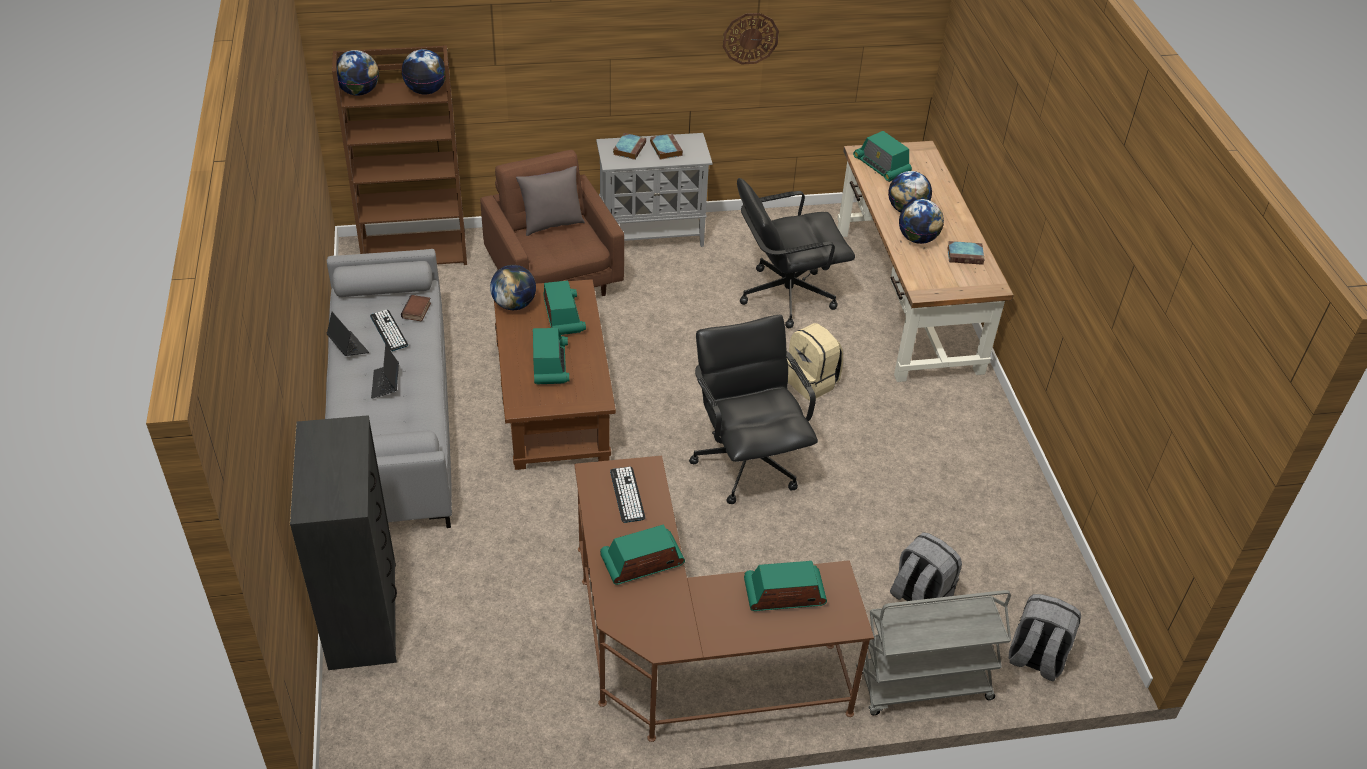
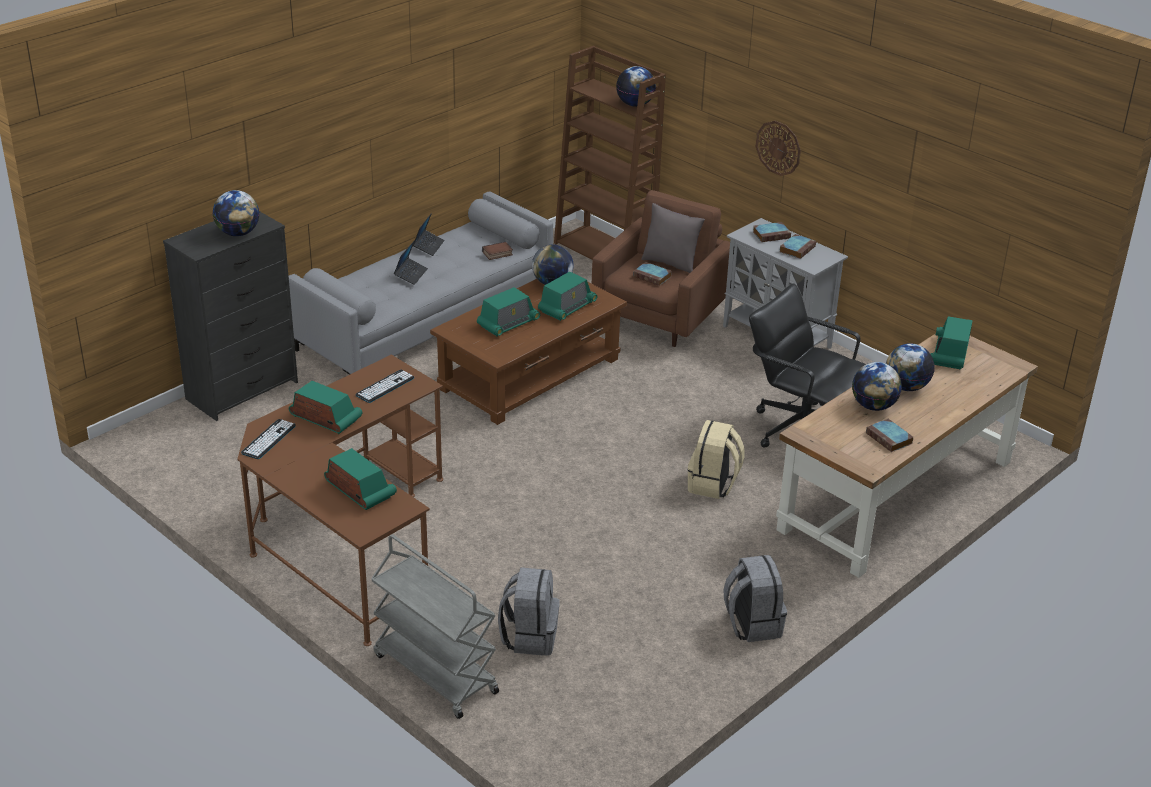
camera: 55 degrees right, 10 degrees down
globe [337,50,379,96] -> globe moved to [212,190,259,236]
keyboard [370,310,408,351] -> keyboard moved to [241,419,296,459]
laptop [371,344,399,399] -> laptop turned 150 degrees clockwise [394,240,428,285]
black office chair [689,315,818,504] -> none
wall clock [723,13,779,64] -> wall clock moved to [755,121,801,176]
grey backpack [1009,594,1081,681] -> grey backpack moved to [723,555,787,642]
none -> book [633,262,671,286]

